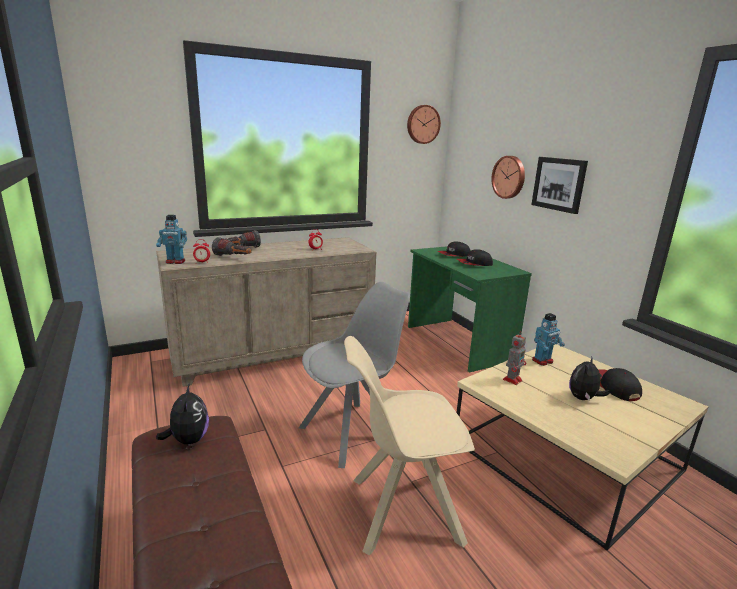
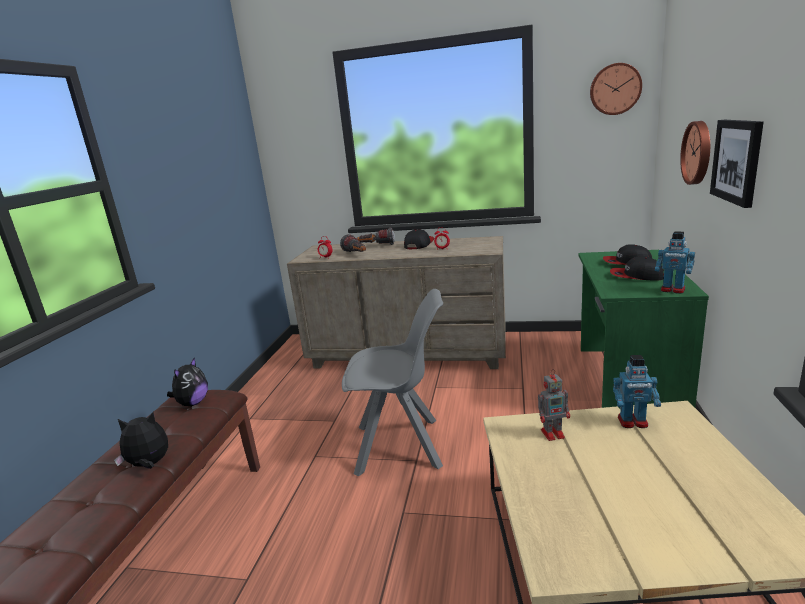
camera: 40 degrees right, 0 degrees up
toy robot [156,215,187,264] -> toy robot moved to [655,231,695,293]
beige chair [344,336,475,556] -> none
plush toy [569,357,610,400] -> plush toy moved to [114,412,168,469]
cap [599,368,642,401] -> cap moved to [404,230,434,249]

